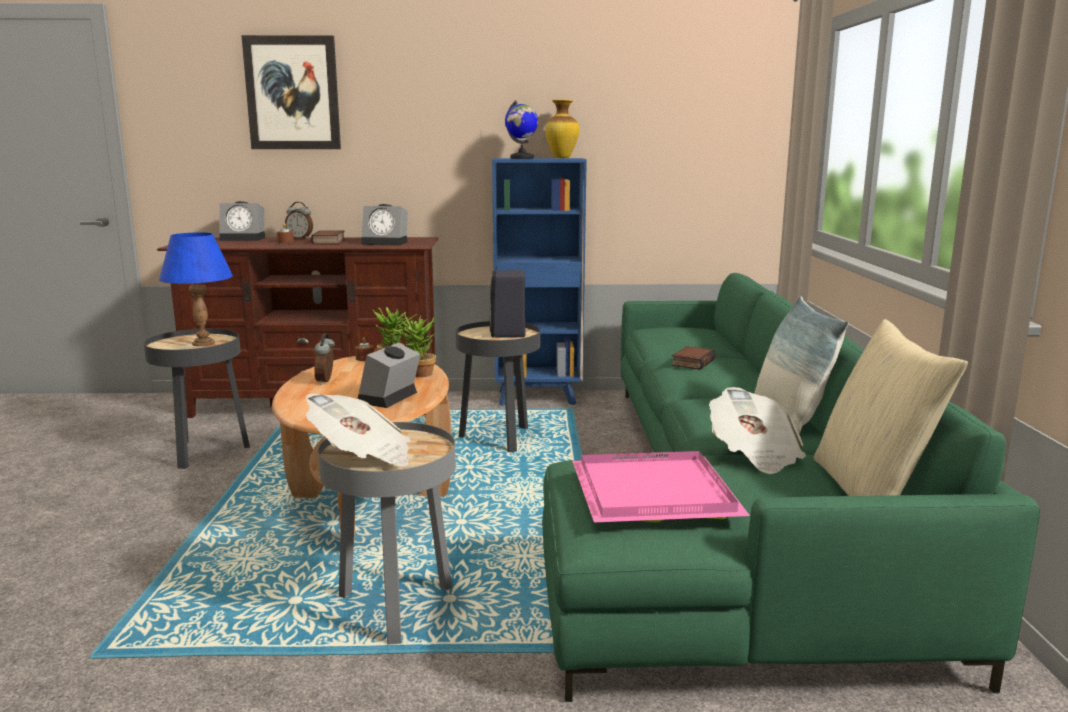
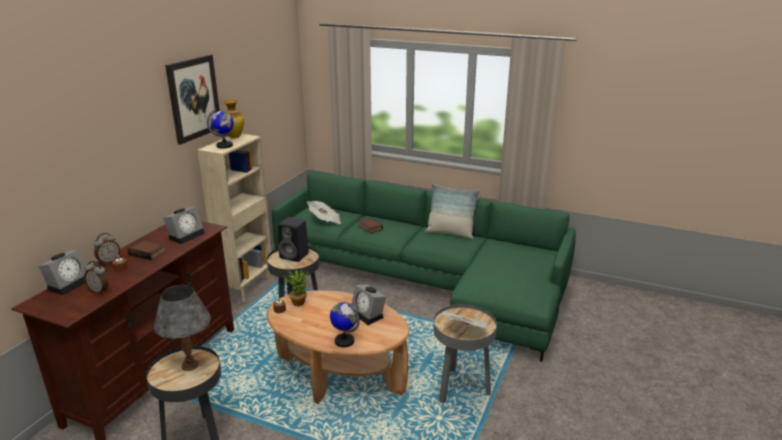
camera: 65 degrees left, 10 degrees up
blue table lamp [159,232,233,346] -> grey table lamp [154,285,211,371]
picture [241,35,341,149] -> picture moved to [165,55,220,145]
alarm clock [314,333,335,385] -> alarm clock moved to [84,261,108,294]
potted plant [393,315,436,377] -> none
blue bookcase [492,158,587,406] -> beige bookcase [197,134,272,302]
pink tray [572,451,750,523] -> none
newspaper [709,387,806,474] -> newspaper moved to [307,201,341,224]
beige pillow [814,319,968,496] -> none
none -> globe [330,302,360,347]

